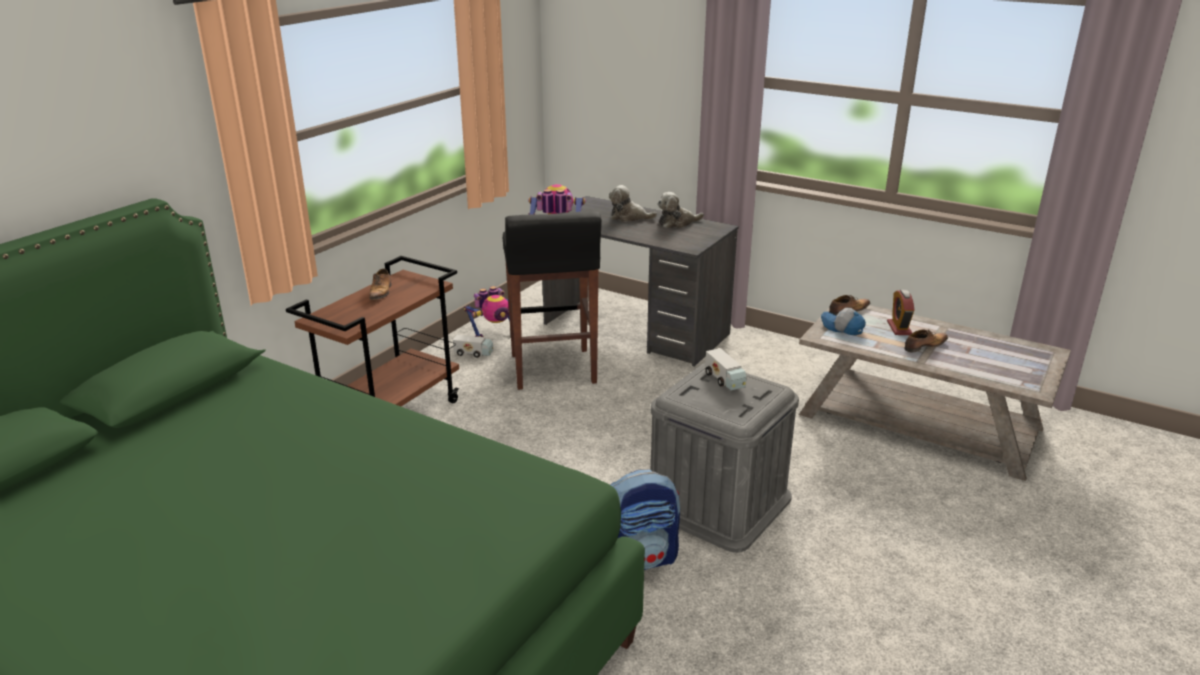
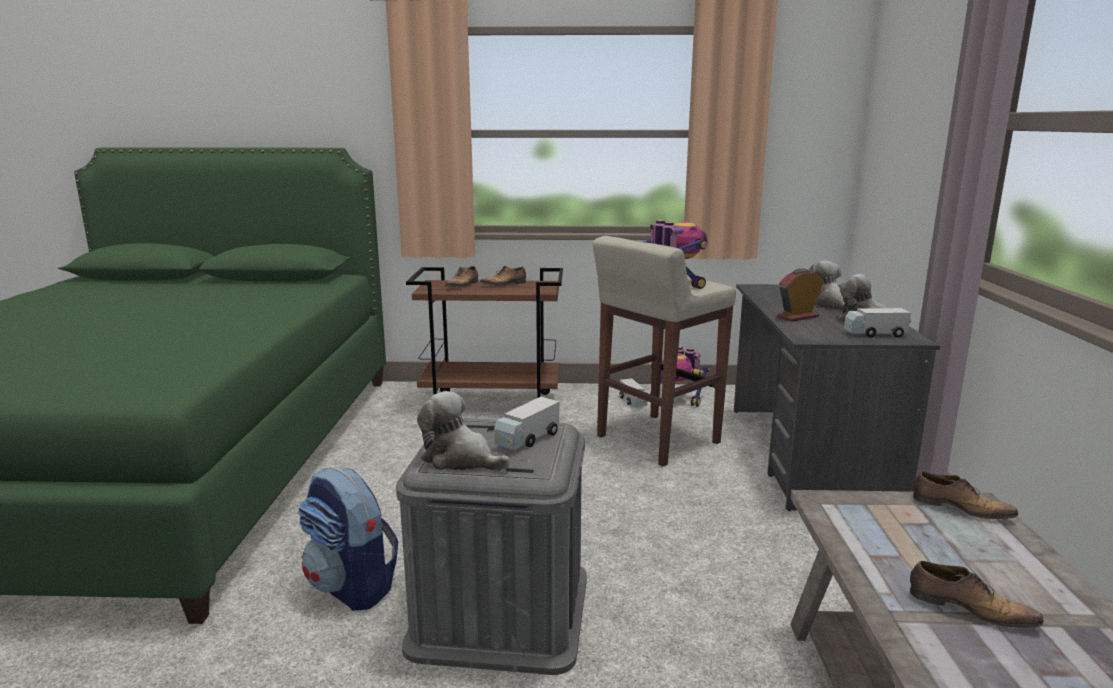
camera: 60 degrees right, 10 degrees down
black stool [503,211,602,390] -> beige stool [593,236,736,467]
cap [821,308,866,335] -> none
alarm clock [887,289,914,335] -> alarm clock moved to [777,268,823,322]
none -> plush toy [417,391,510,470]
none -> shoe [445,266,478,288]
none -> toy truck [844,308,911,338]

